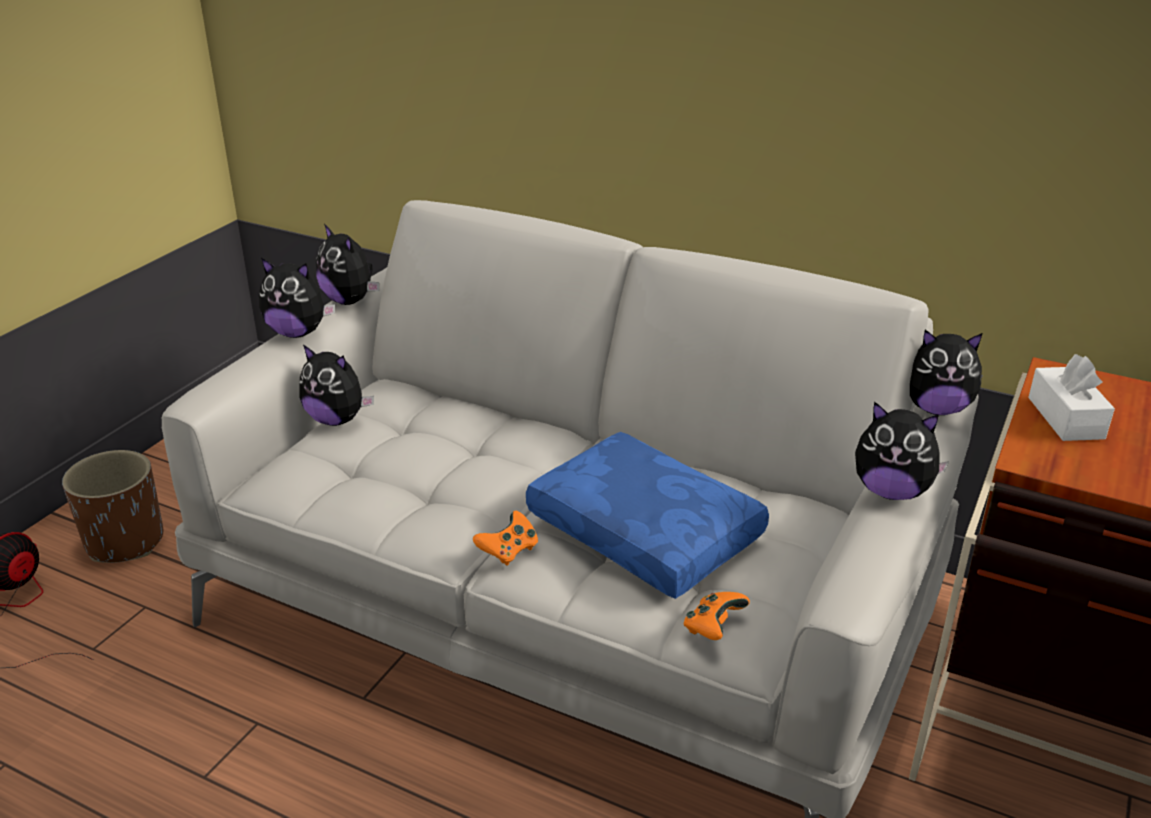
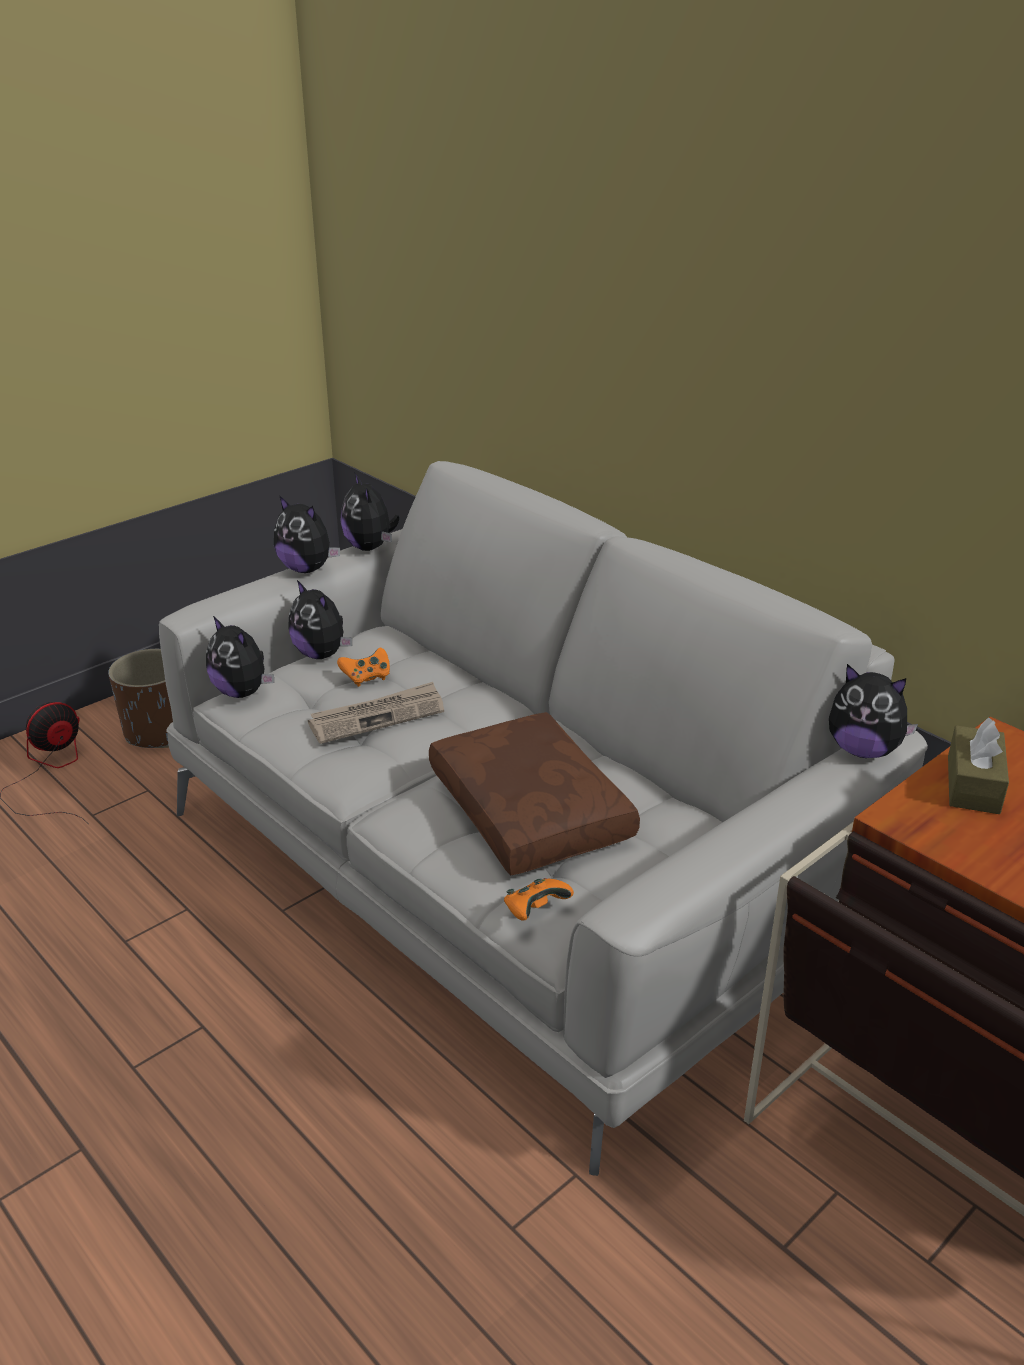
camera: 20 degrees right, 0 degrees up
orange game controller [473,511,538,566] -> orange game controller moved to [337,648,390,687]
blue pillow [526,432,769,599] -> brown pillow [429,712,640,875]
plush toy [855,401,949,500] -> plush toy moved to [206,616,274,698]
white tissue box [1028,354,1115,441] -> brown tissue box [948,717,1009,814]
none -> newspaper [308,682,444,744]

